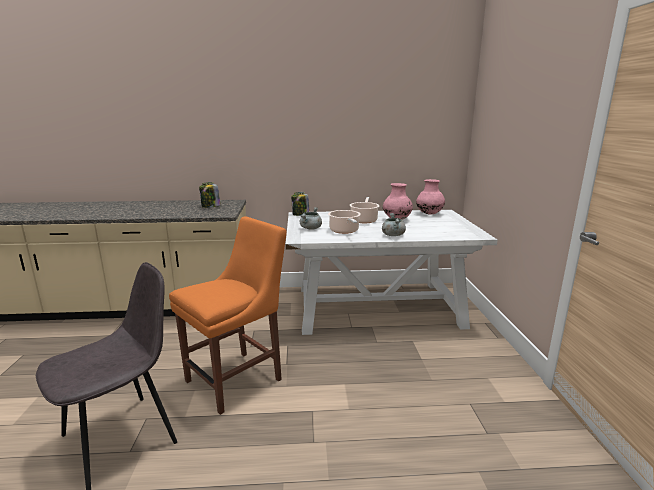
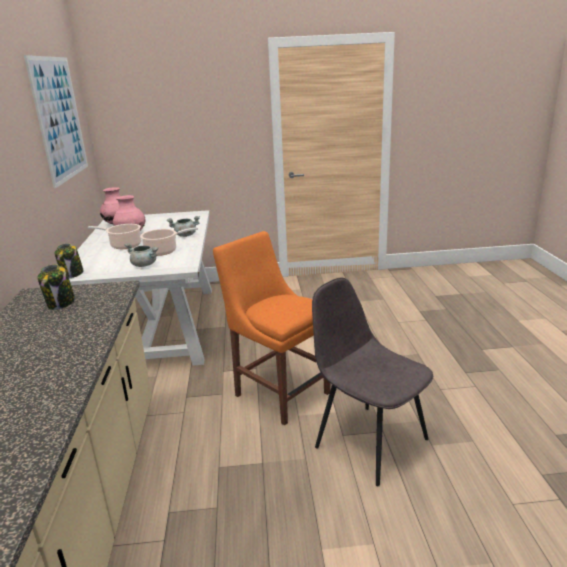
camera: 90 degrees left, 5 degrees up
none -> picture [24,55,88,188]

